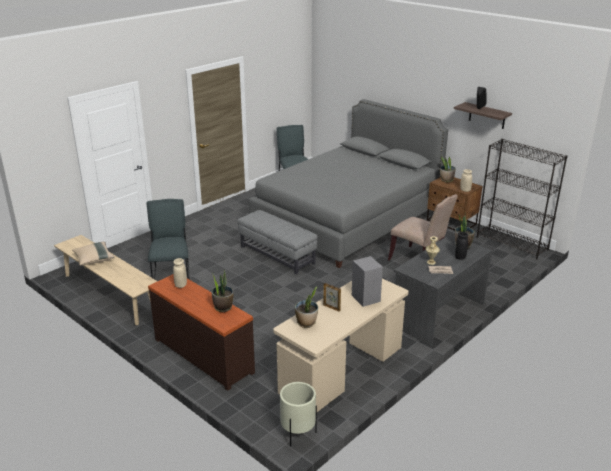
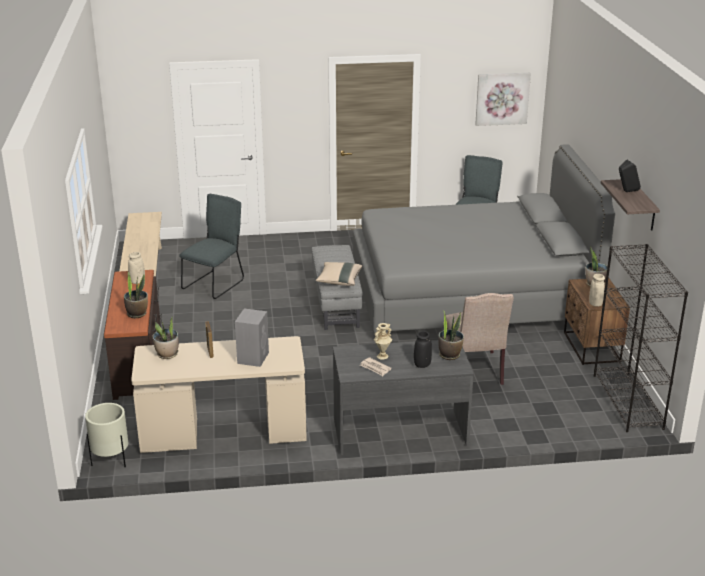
camera: 40 degrees right, 0 degrees up
beige pillow [72,242,114,265] -> beige pillow moved to [316,262,362,286]
none -> picture [475,73,531,126]

